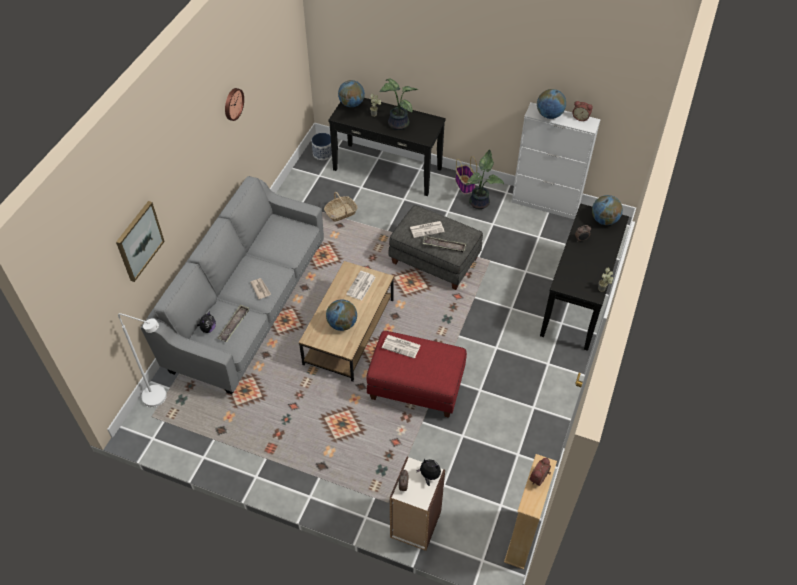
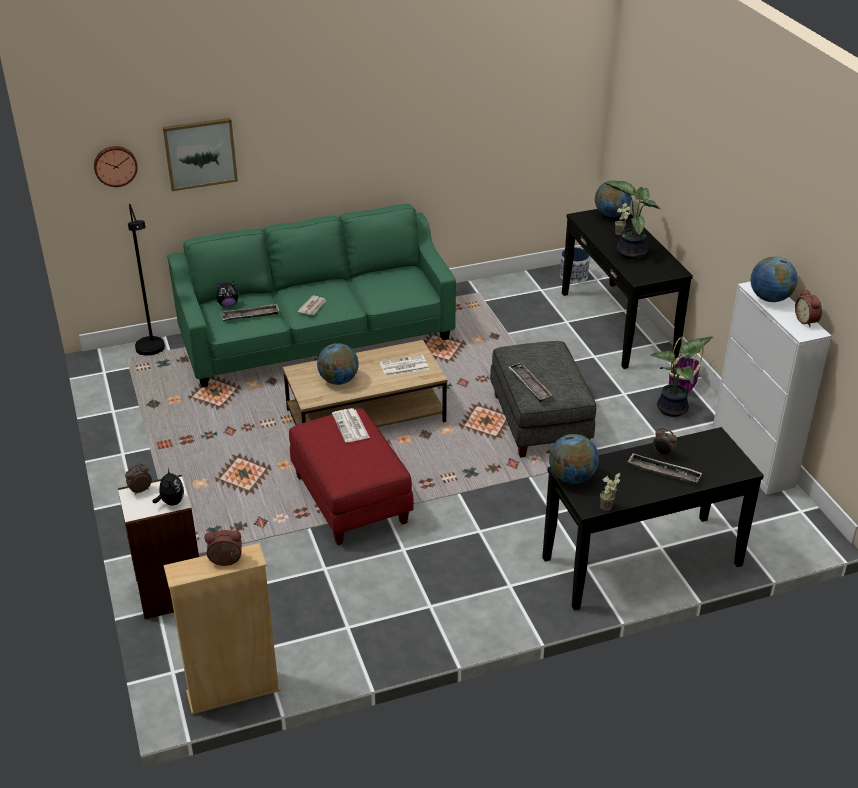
camera: 50 degrees right, 15 degrees down
white floor lamp [118,313,167,408] -> black floor lamp [128,204,165,356]
grey sofa [141,176,324,394] -> green sofa [167,204,456,387]
wall clock [225,88,244,121] -> wall clock moved to [94,146,138,187]
basket [324,192,358,222] -> none
newspaper [410,221,445,238] -> none
globe [592,195,623,225] -> globe moved to [549,434,599,484]
none -> tray [628,453,702,483]

